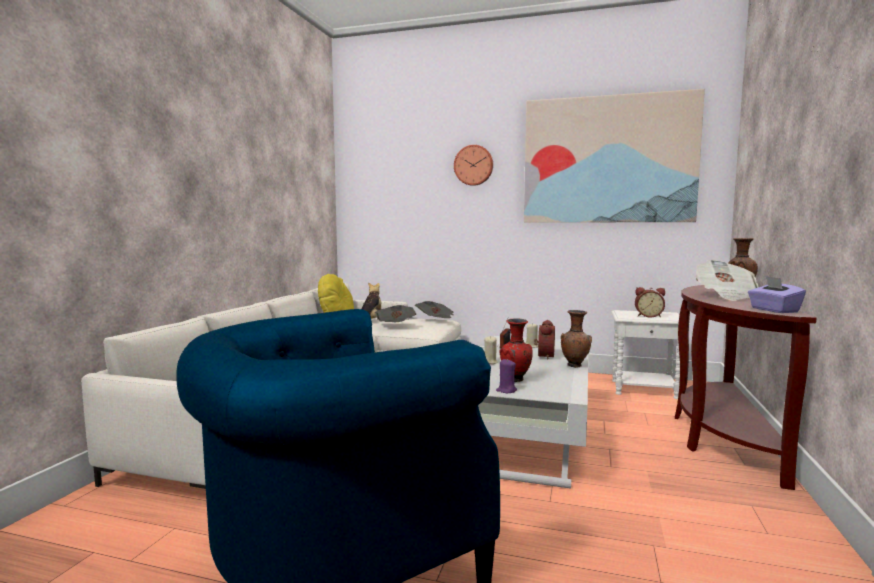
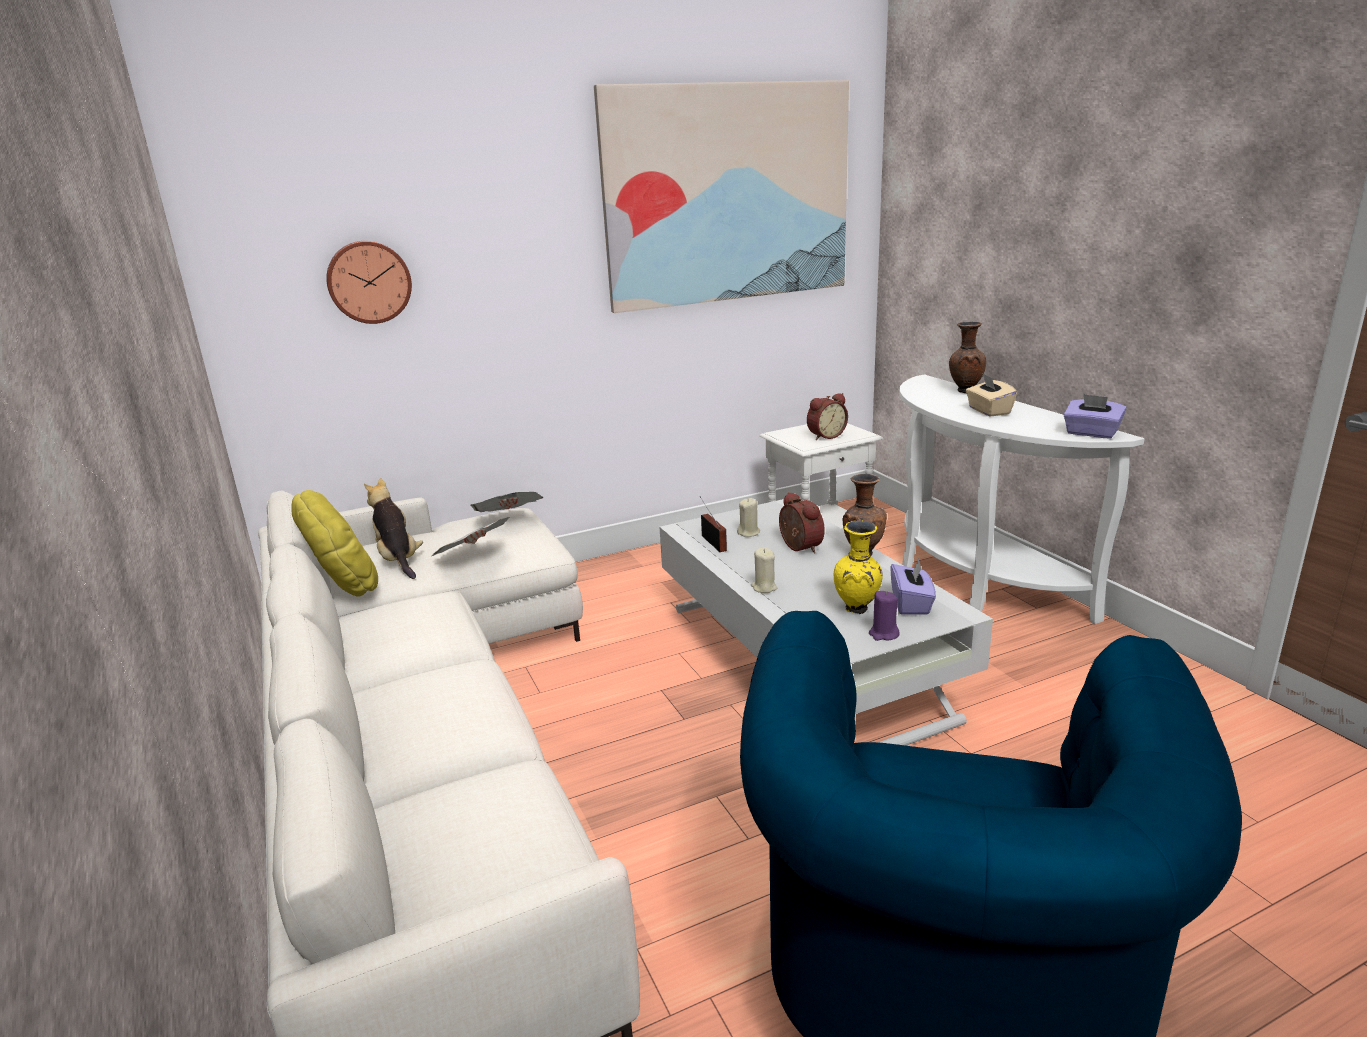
camera: 40 degrees left, 15 degrees up
wall clock [454,145,493,186] -> wall clock moved to [326,241,412,324]
red vase [499,318,533,382] -> yellow vase [834,520,883,614]
brown console table [675,285,816,490] -> white console table [899,375,1144,624]
newspaper [695,260,759,301] -> beige tissue box [966,374,1017,416]
none -> purple tissue box [890,559,936,615]

